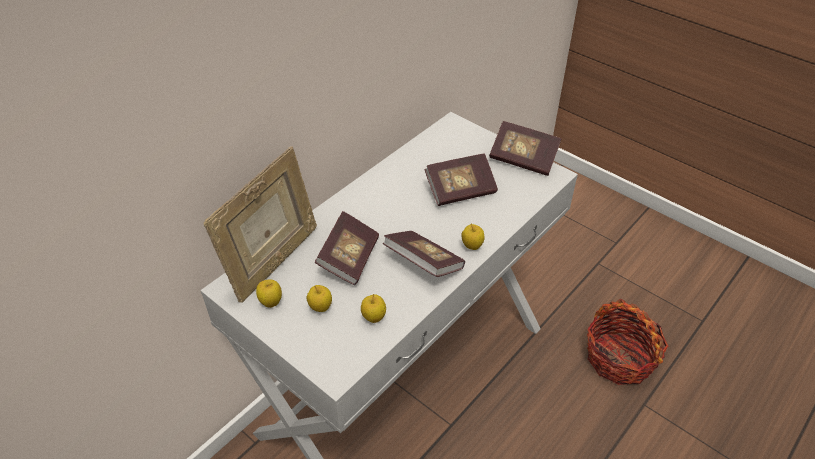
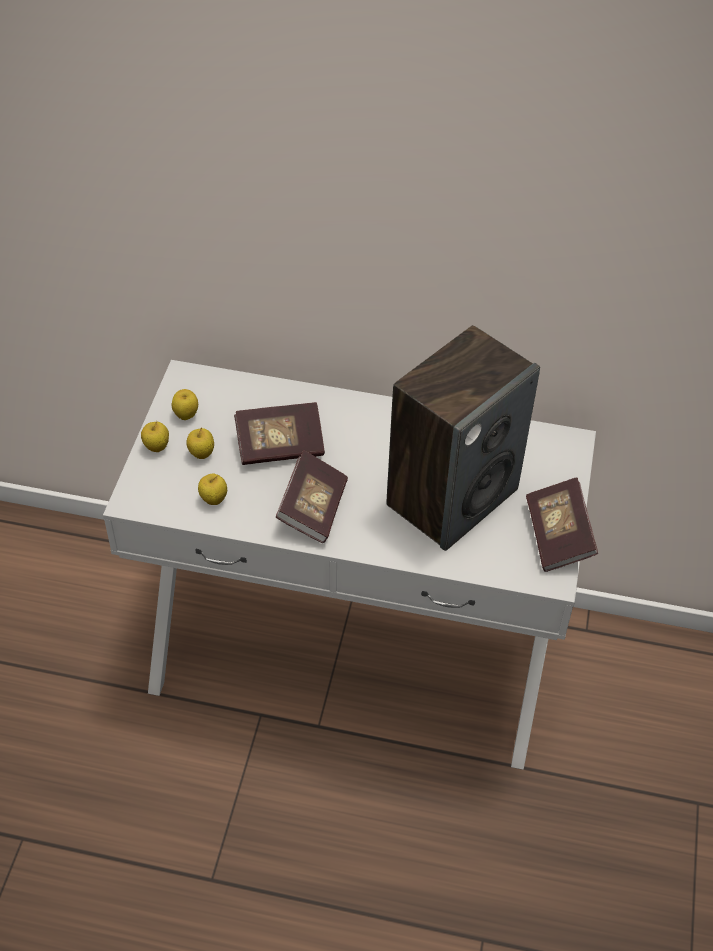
camera: 60 degrees right, 5 degrees up
picture frame [204,146,317,303] -> none
book [425,153,498,206] -> speaker [387,325,540,551]
apple [461,224,485,250] -> apple moved to [141,421,169,452]
basket [587,299,668,385] -> none

